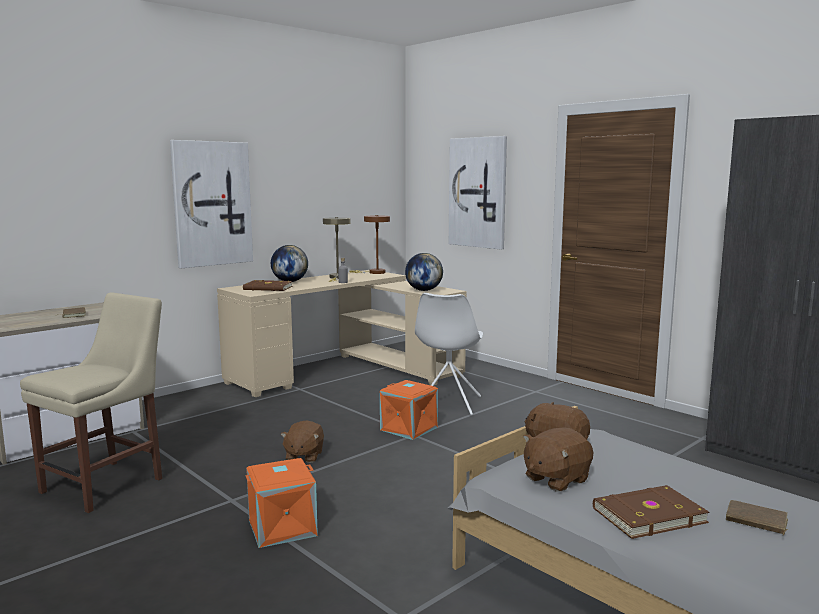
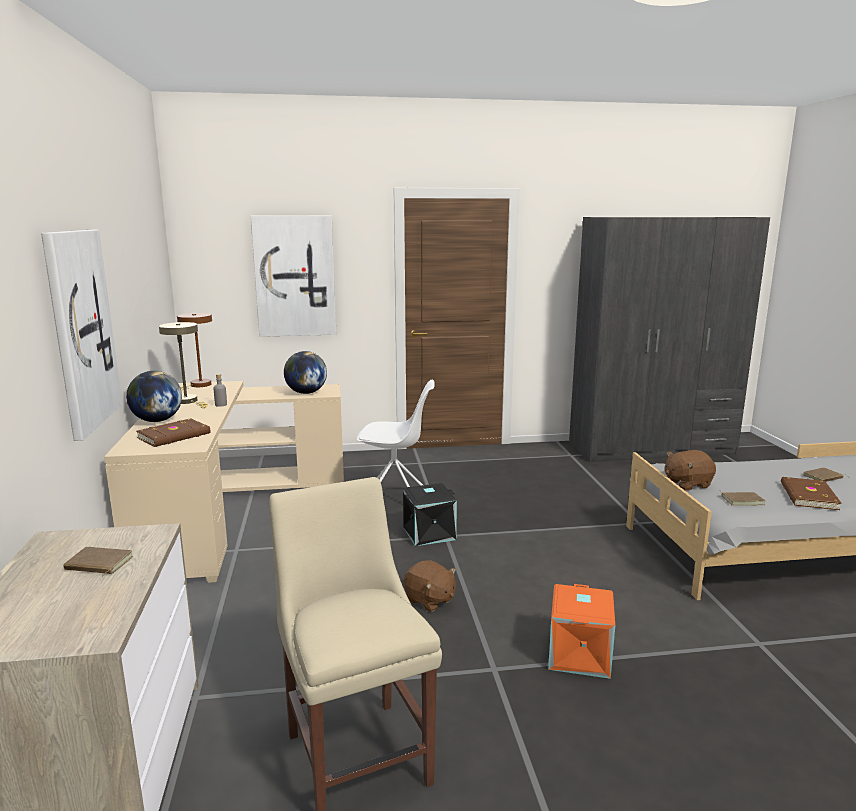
camera: 55 degrees left, 5 degrees up
orange storage box [380,380,438,440] -> black storage box [403,483,457,546]
white chair [415,293,483,416] -> white chair turned 45 degrees counterclockwise [357,379,435,487]
brown plush toy [523,427,594,492] -> brown book [720,491,765,506]

